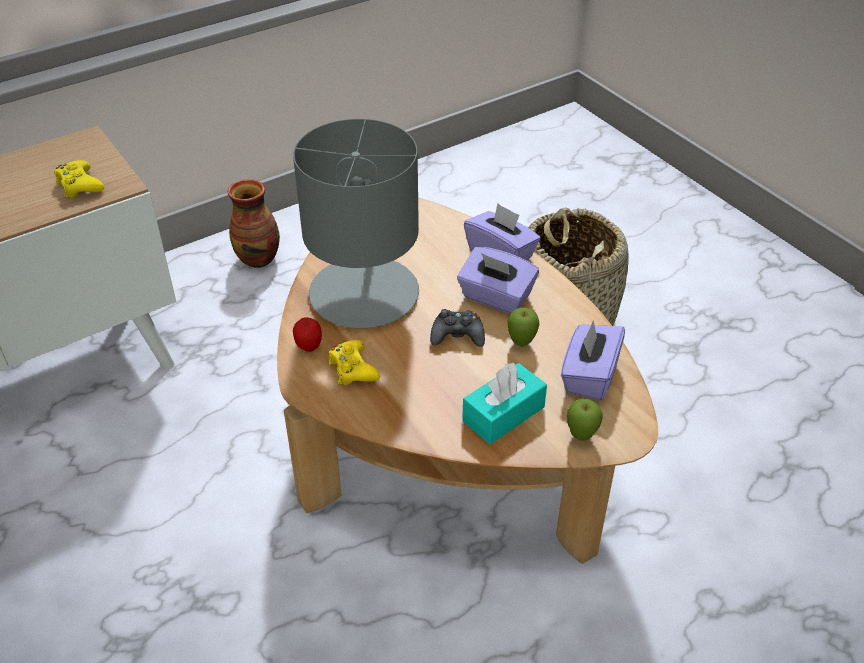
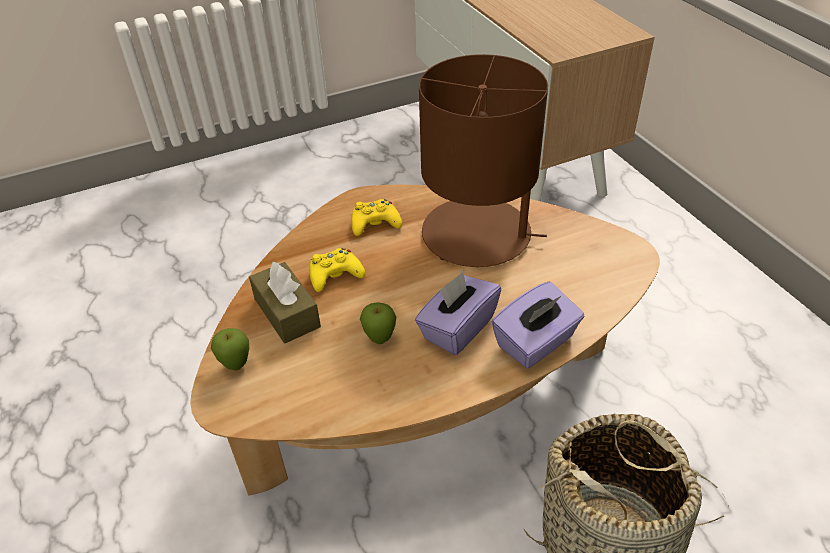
camera: 100 degrees right, 0 degrees up
yellow game controller [54,160,104,198] -> yellow game controller moved to [309,248,365,292]
vase [228,180,280,268] -> none
grey table lamp [293,119,419,328] -> brown table lamp [419,54,548,267]
apple [293,317,322,352] -> none
black game controller [430,309,485,347] -> none
turquoise tissue box [462,363,547,444] -> brown tissue box [249,261,321,343]
purple tissue box [561,320,625,400] -> none

